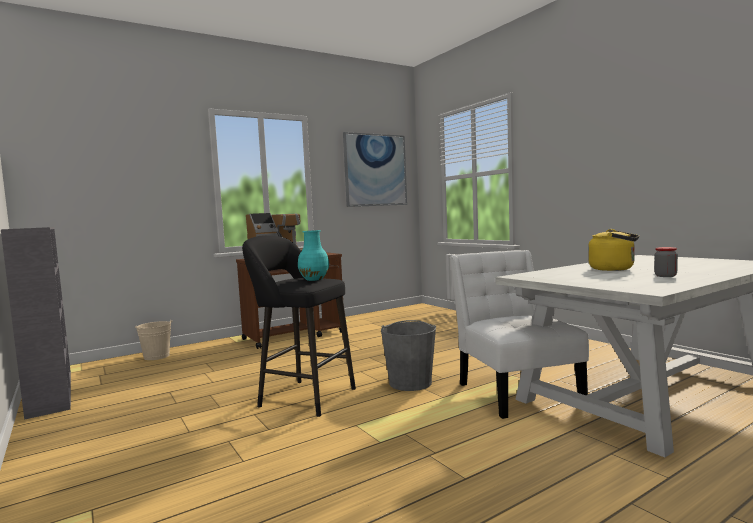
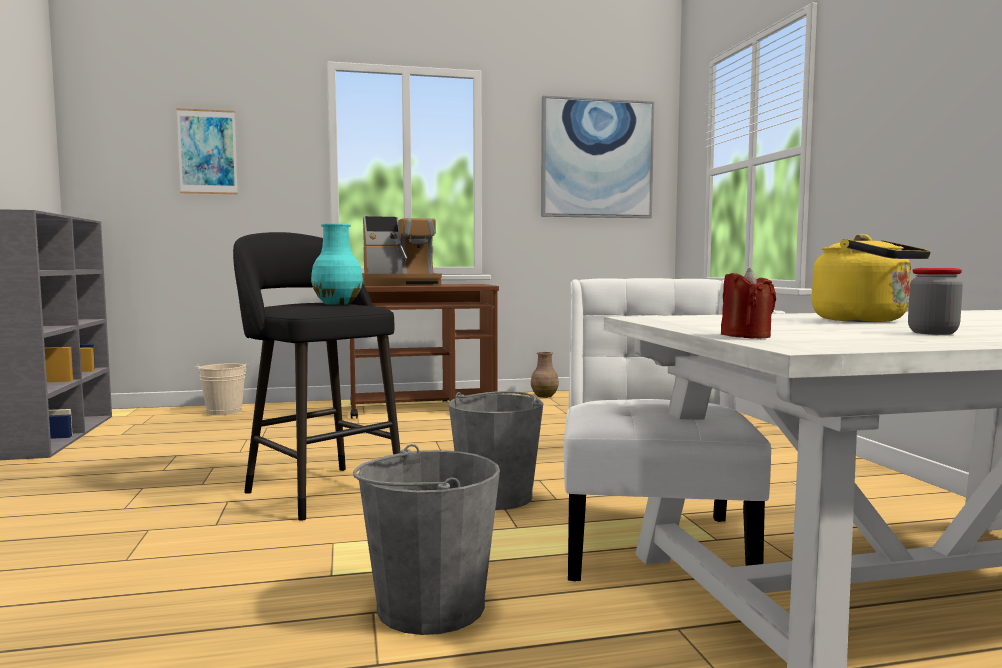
camera: 20 degrees right, 0 degrees up
none -> picture [176,108,238,194]
none -> grey bucket [353,444,500,635]
none -> brown vase [531,352,559,398]
none -> red candle [721,268,776,338]

